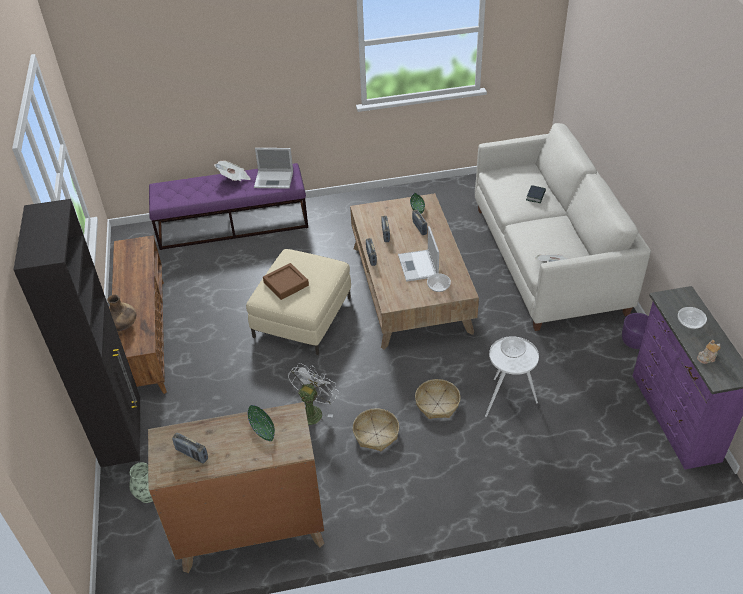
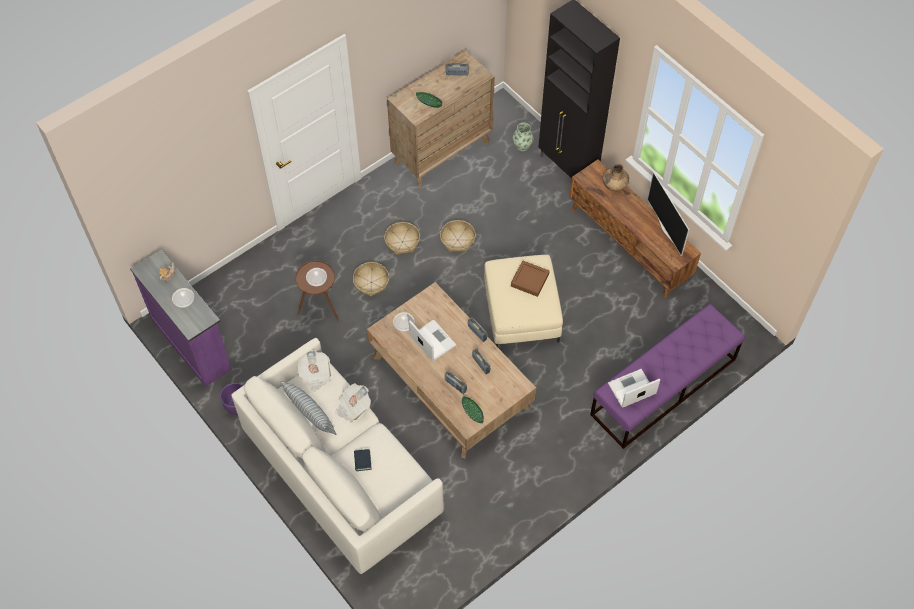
camera: 150 degrees right, 15 degrees up
newspaper [214,160,251,181] -> newspaper moved to [335,384,371,423]
white fan [288,363,339,425] -> basket [440,220,476,252]
white side table [485,336,539,417] -> brown side table [295,261,339,321]
none -> pillow [280,381,337,435]
none -> television [647,172,689,256]

